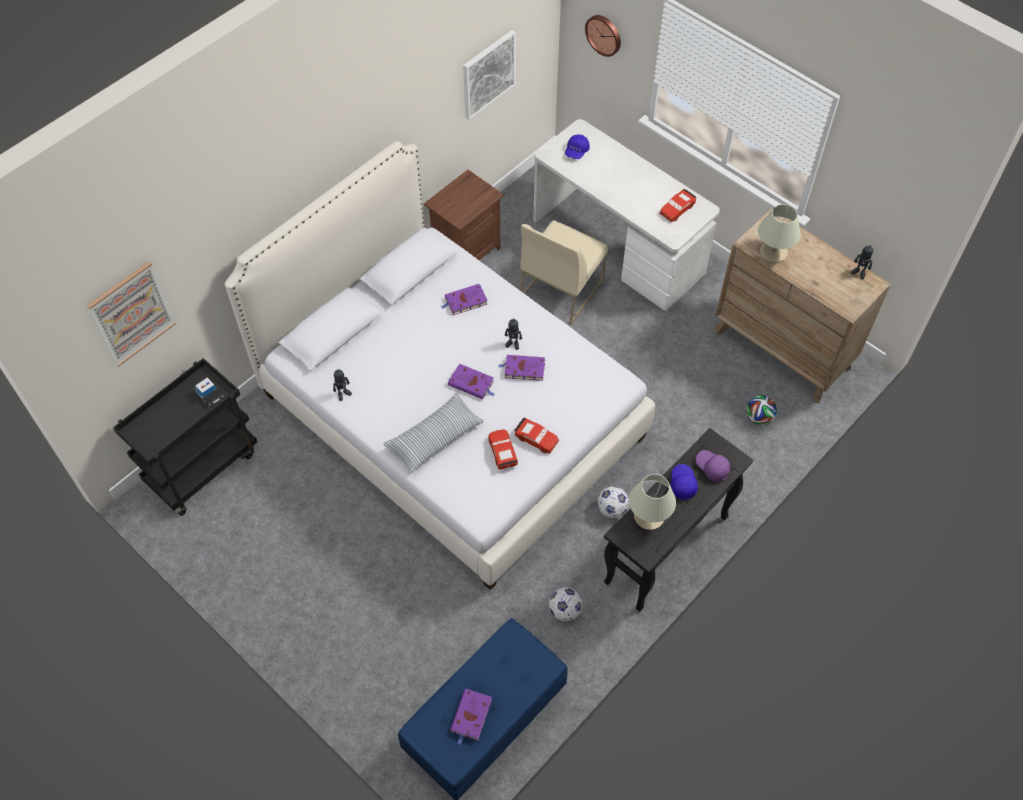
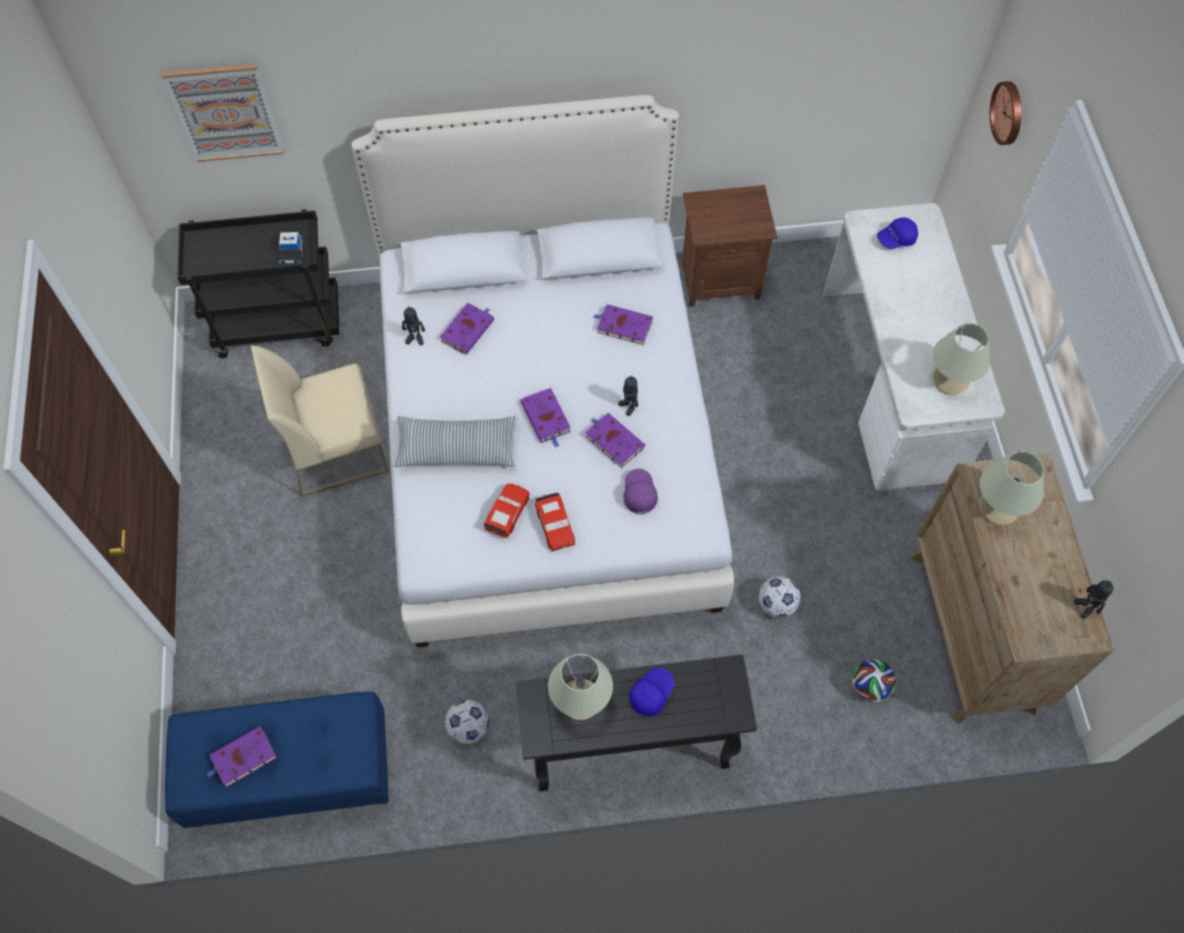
camera: 40 degrees right, 5 degrees up
picture [463,30,516,120] -> none
beige chair [520,220,608,325] -> beige chair moved to [251,346,389,497]
football [597,486,629,518] -> football moved to [759,576,801,618]
red toy car [659,189,696,222] -> beige table lamp [933,323,990,395]
purple cap [696,450,730,482] -> purple cap moved to [623,469,658,514]
none -> purple book [440,303,494,355]

